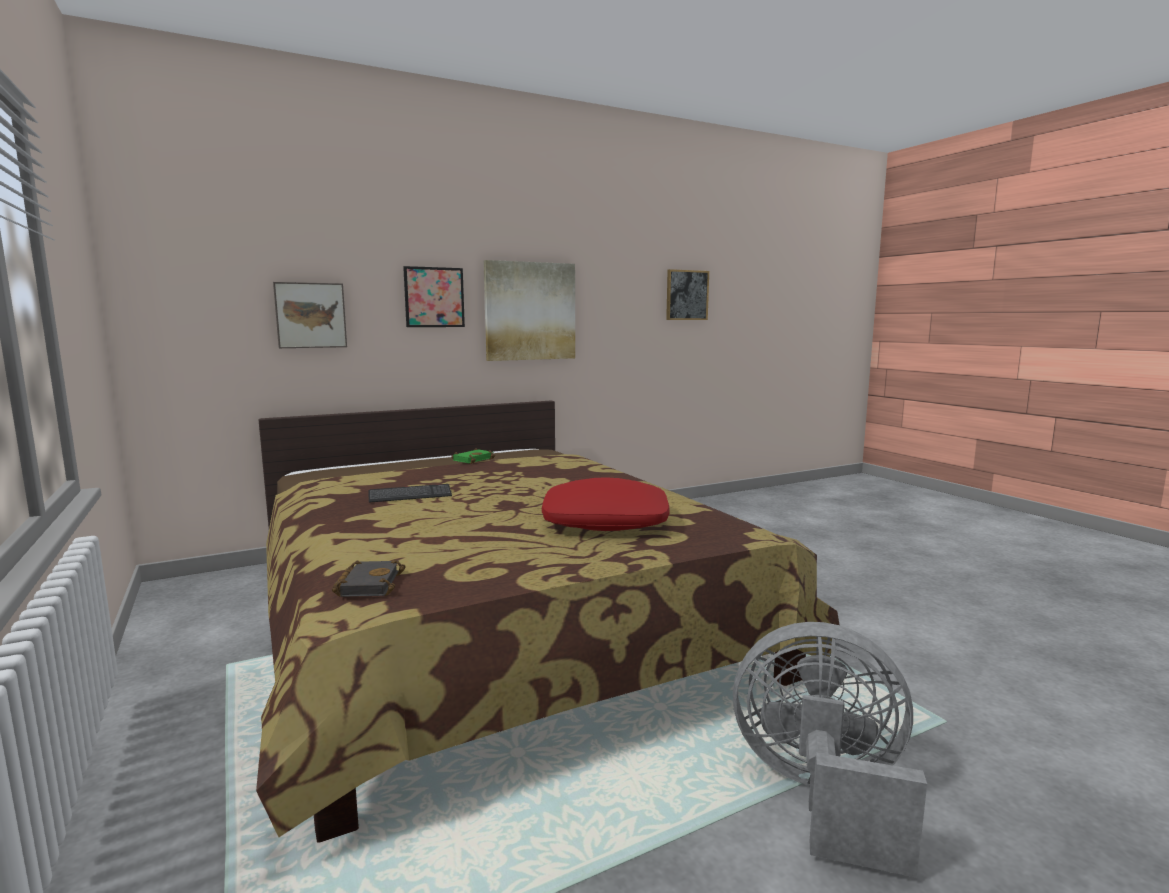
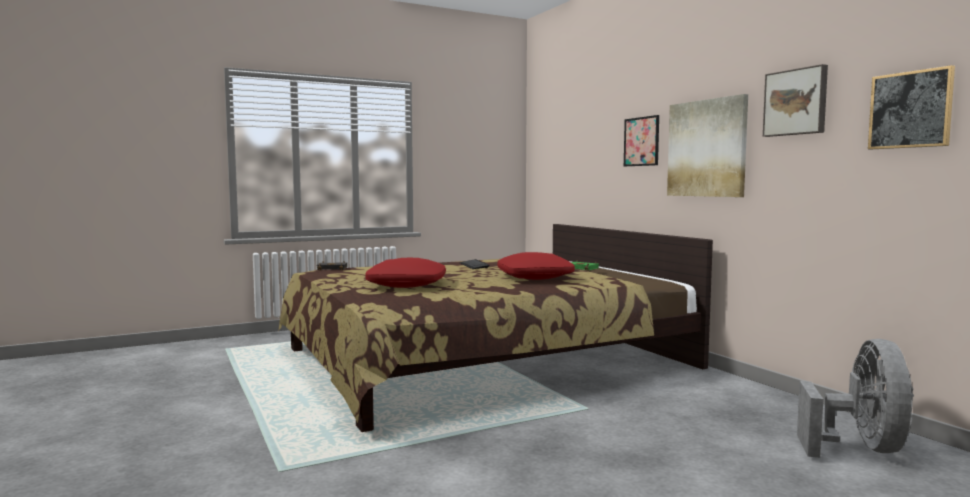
camera: 90 degrees right, 5 degrees down
picture [273,282,347,348] -> picture moved to [763,64,828,137]
grey fan [733,622,927,878] -> grey fan moved to [797,339,914,458]
none -> red pillow [497,252,575,280]

